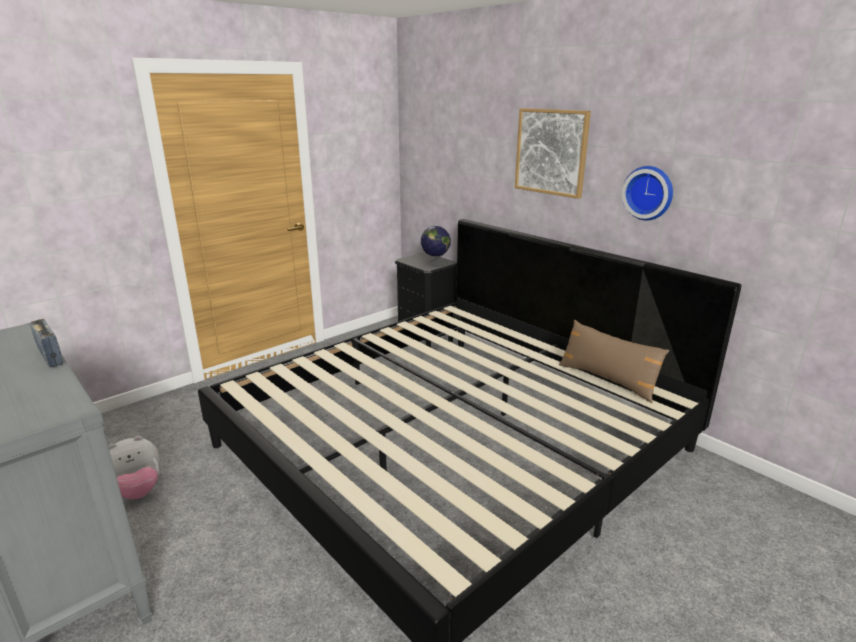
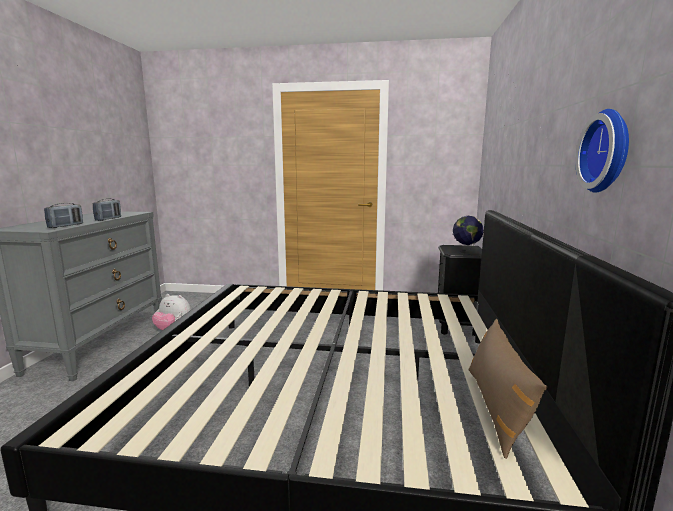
camera: 50 degrees right, 10 degrees down
picture [515,108,591,199] -> none
none -> radio [44,203,83,228]

